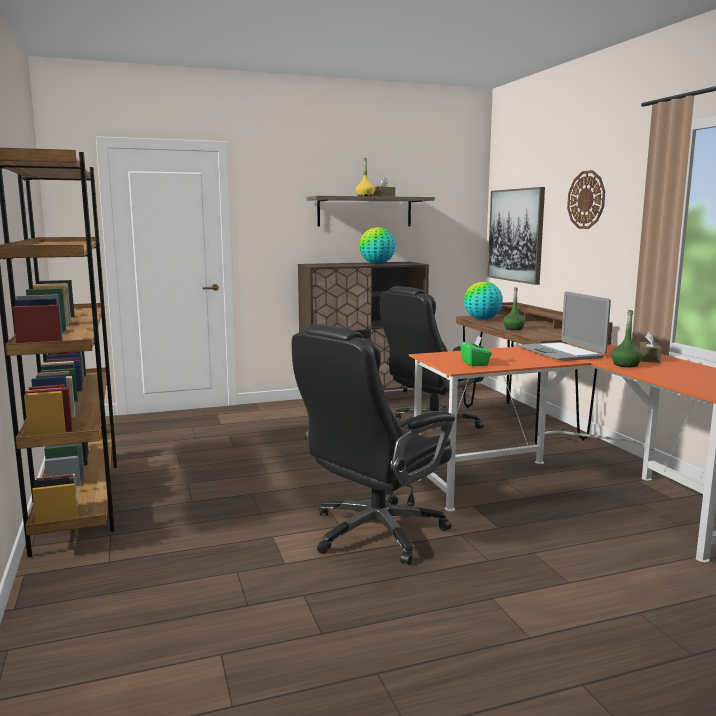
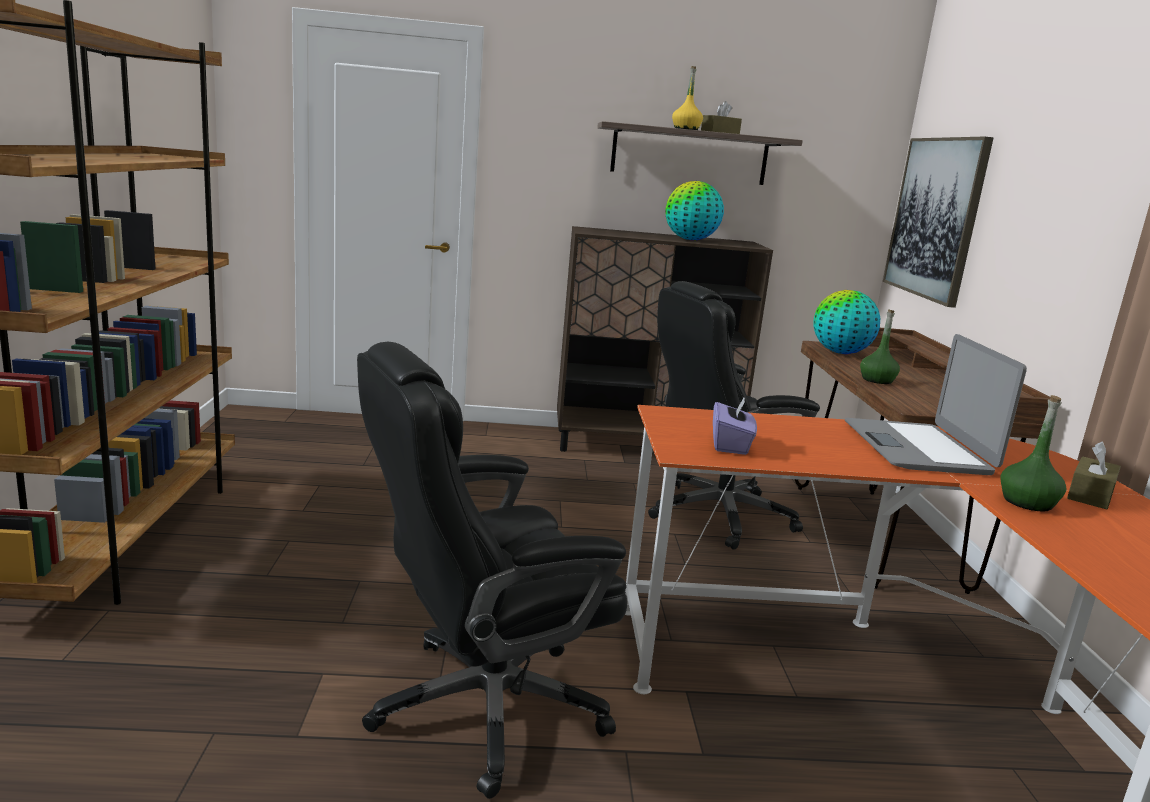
camera: 15 degrees right, 5 degrees up
green tissue box [460,336,492,366] -> purple tissue box [713,396,757,455]
wall clock [567,170,605,229] -> none

